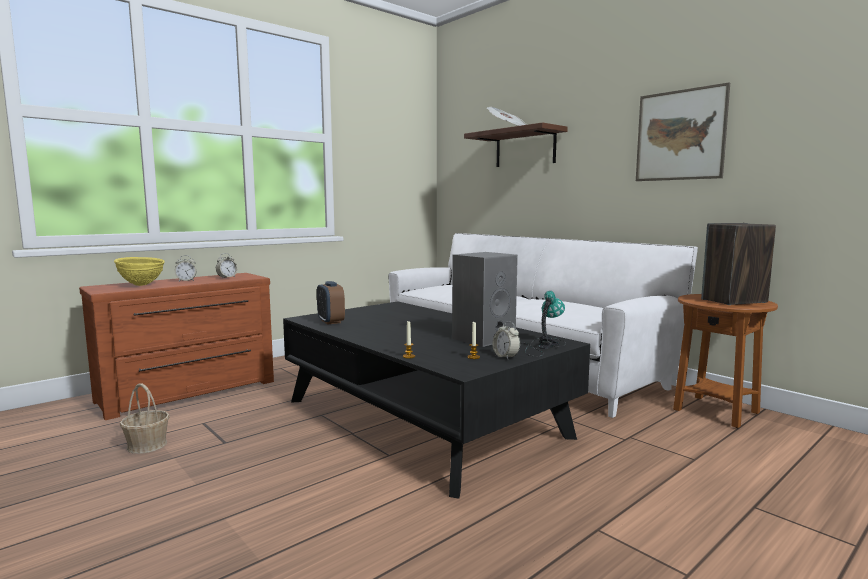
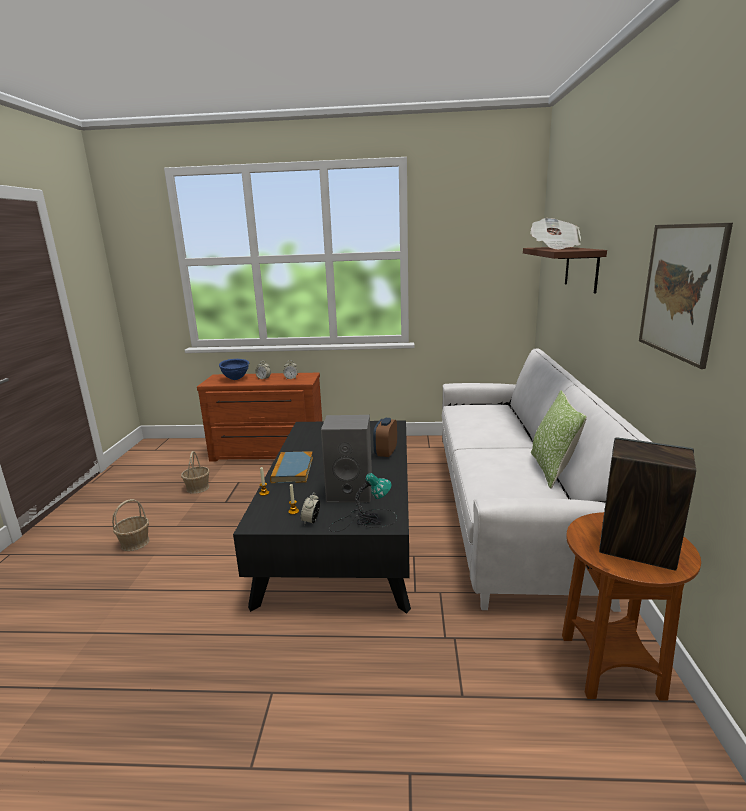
camera: 45 degrees right, 10 degrees up
yellow bowl [114,257,165,286] -> blue bowl [219,359,249,380]
alarm clock [317,281,345,325] -> alarm clock moved to [373,418,397,457]
none -> basket [112,499,149,551]
none -> book [270,452,313,483]
none -> pillow [531,390,587,489]

